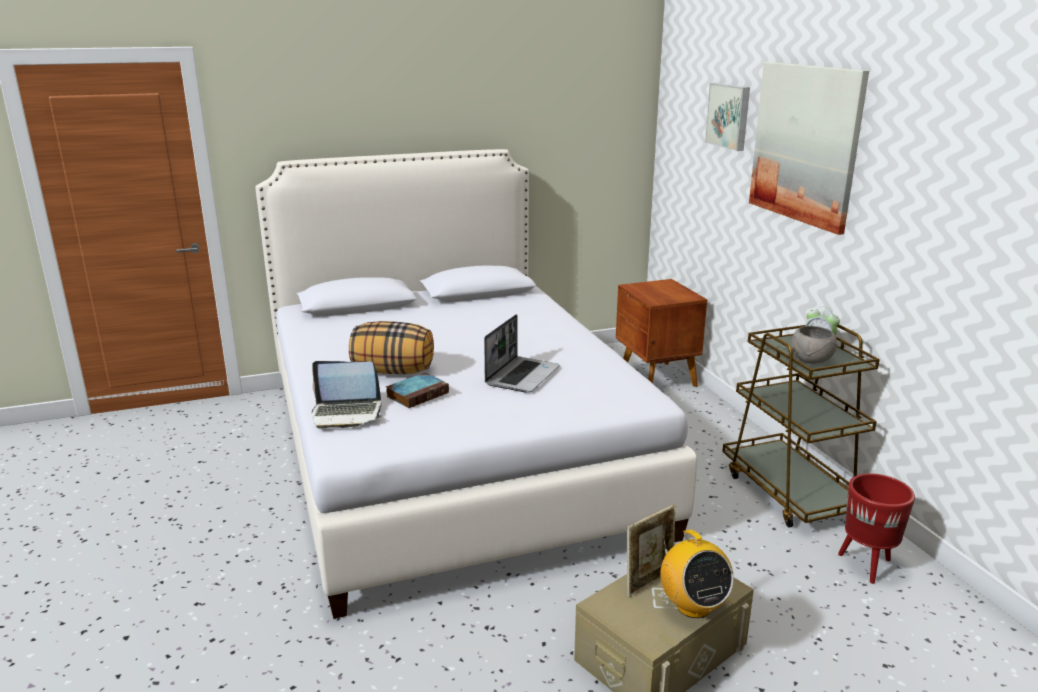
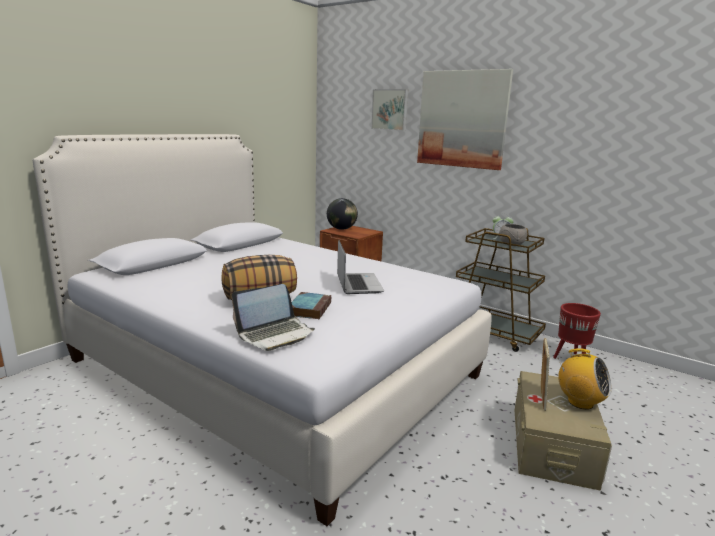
camera: 35 degrees left, 5 degrees down
none -> globe [327,198,358,230]

